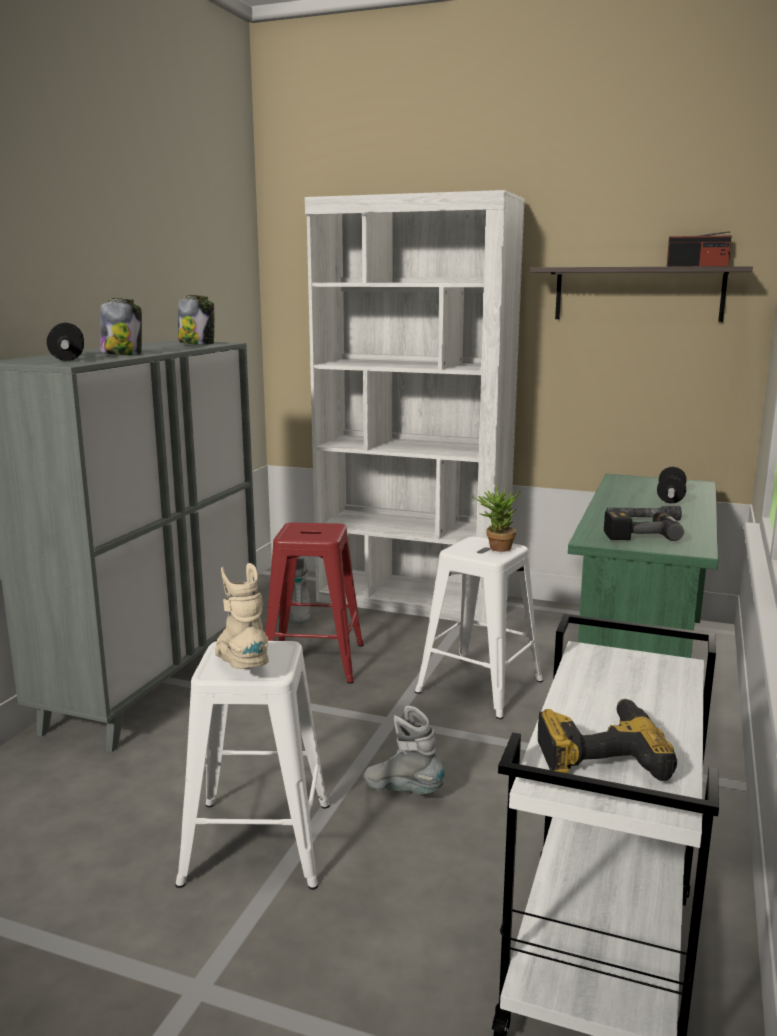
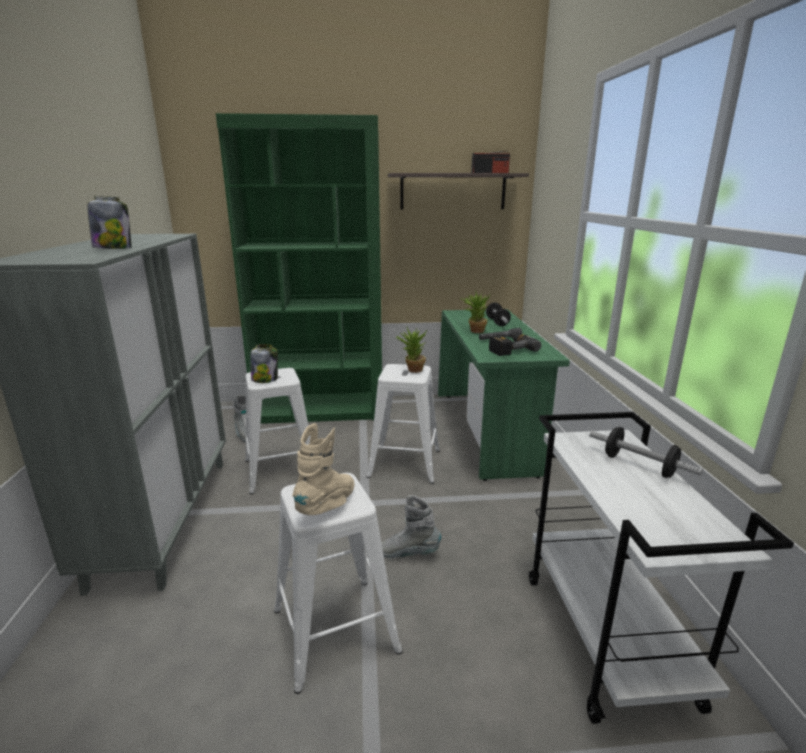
camera: 25 degrees left, 5 degrees up
dumbbell [47,323,84,361] -> dumbbell moved to [589,427,703,478]
jar [178,295,215,345] -> jar moved to [251,344,278,383]
beige boot [215,563,269,669] -> beige boot turned 75 degrees clockwise [292,423,355,515]
red stool [265,523,364,684] -> white stool [245,368,311,494]
white bookcase [305,190,525,627] -> green bookcase [216,113,382,424]
power drill [538,699,677,781] -> none
none -> potted plant [460,293,491,333]

